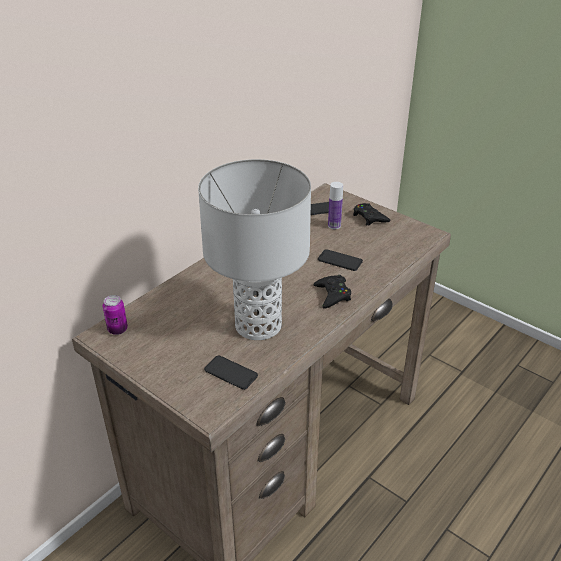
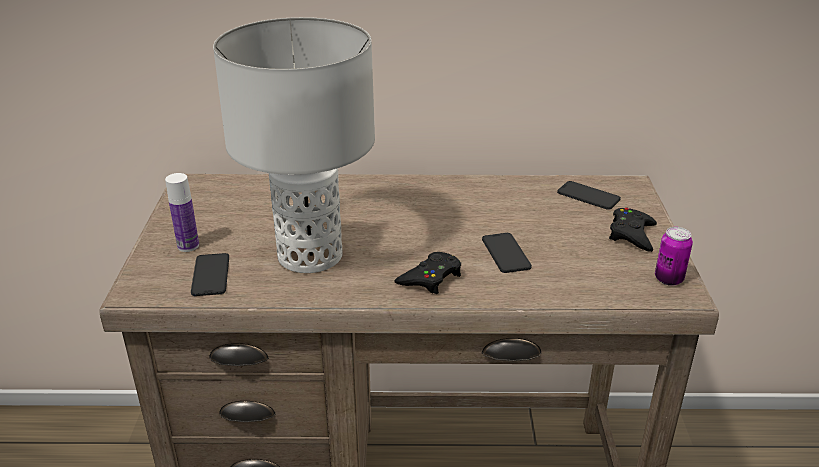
camera: 50 degrees right, 5 degrees down
can [103,295,128,335] -> can moved to [655,227,693,286]
bottle [328,182,343,229] -> bottle moved to [165,173,199,252]

